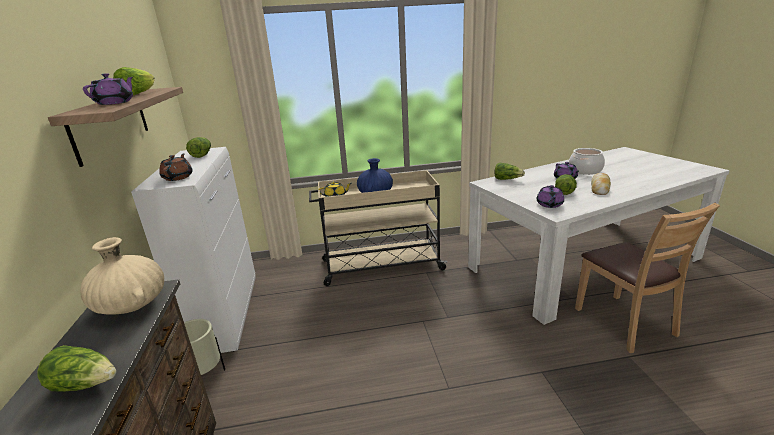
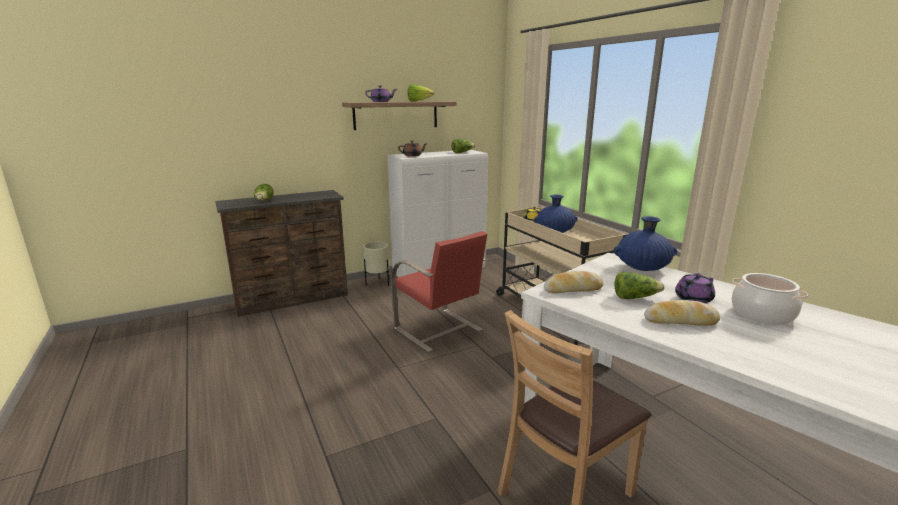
camera: 70 degrees right, 5 degrees down
beige vase [80,237,164,314] -> none
lettuce [494,163,525,180] -> blue vase [613,216,677,271]
purple teapot [537,185,564,208] -> bread [544,271,604,293]
none -> red chair [391,231,487,352]

